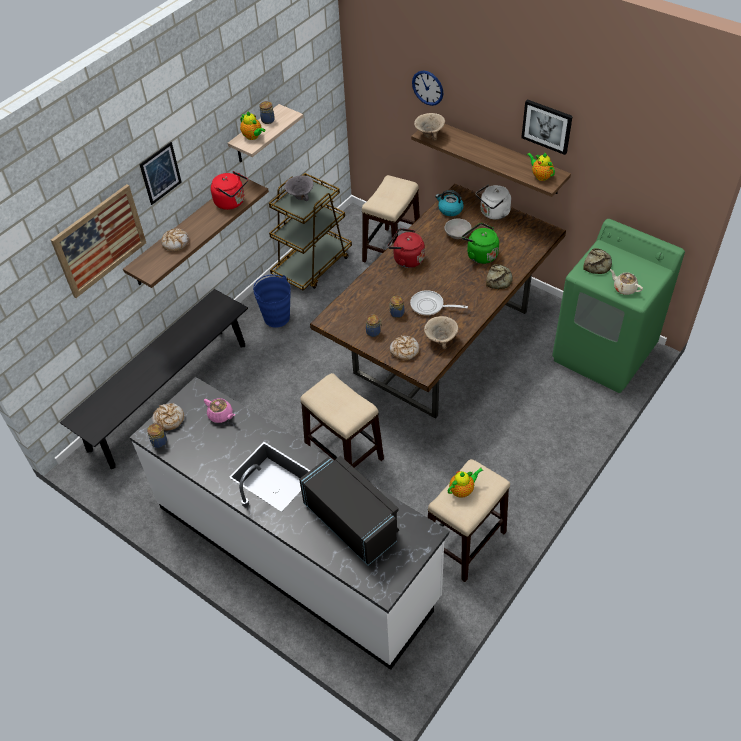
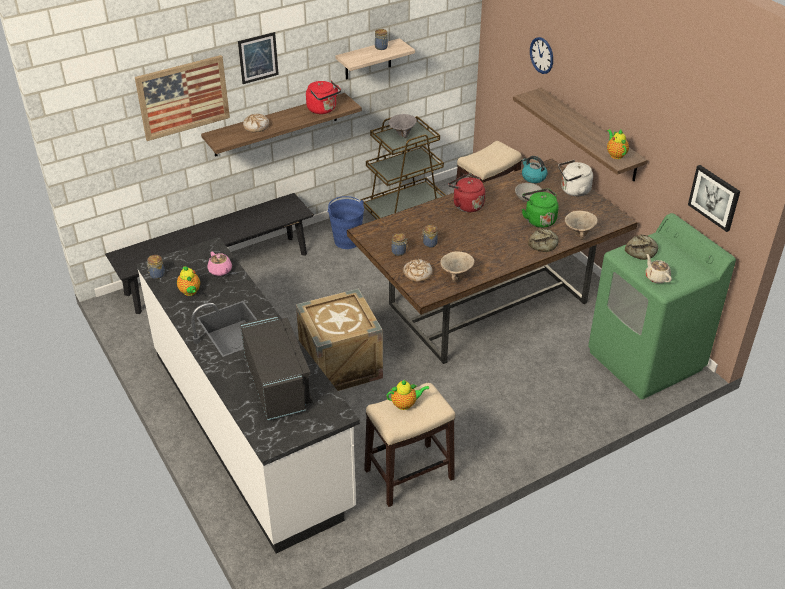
camera: 20 degrees right, 10 degrees down
bread [152,403,184,431] -> none
teapot [240,111,266,140] -> teapot moved to [177,266,200,296]
stool [300,373,384,468] -> crate [296,289,383,391]
frying pan [410,290,468,316] -> none
beige bowl [414,113,445,141] -> beige bowl moved to [565,211,598,240]
picture [521,99,573,155] -> picture moved to [688,165,740,232]

